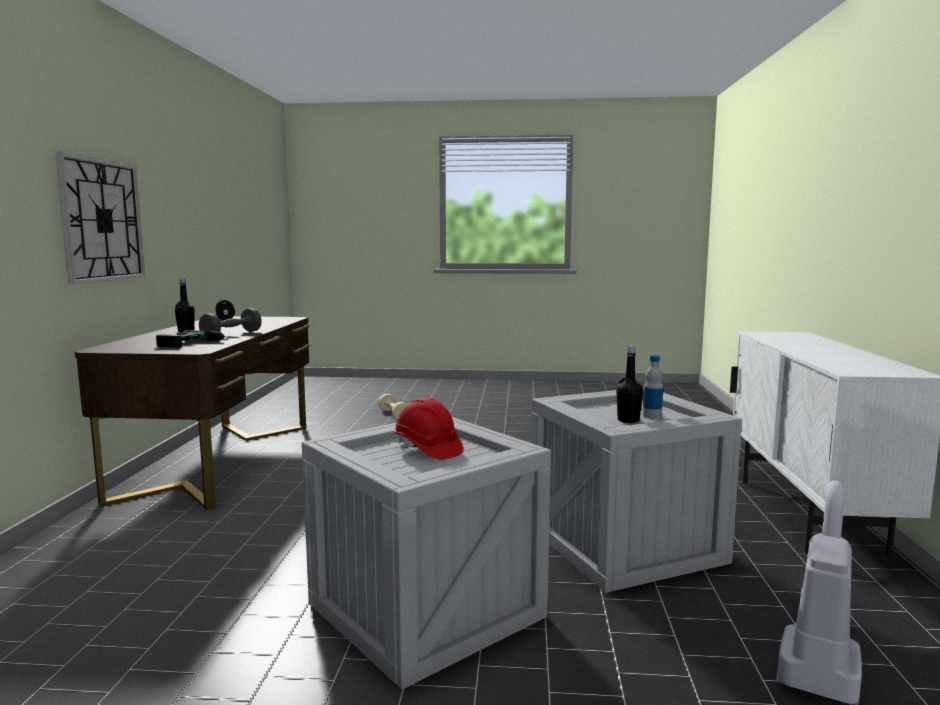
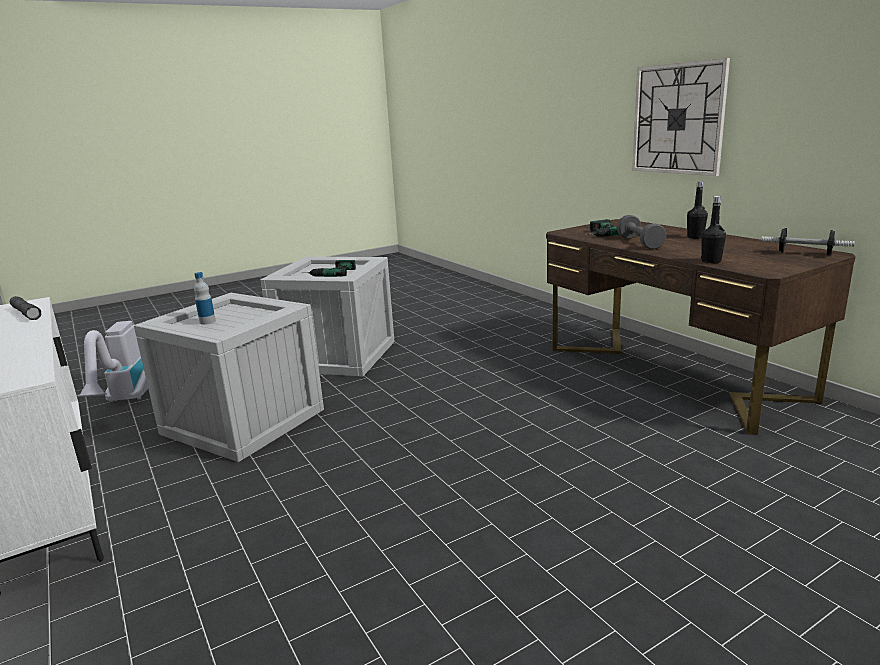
camera: 145 degrees right, 10 degrees up
beige dumbbell [378,394,407,420] -> none
red hard hat [394,398,464,460] -> power drill [303,260,356,277]
black bottle [616,345,643,423] -> black bottle moved to [701,196,726,263]
none -> grey flashlight [10,296,42,320]

